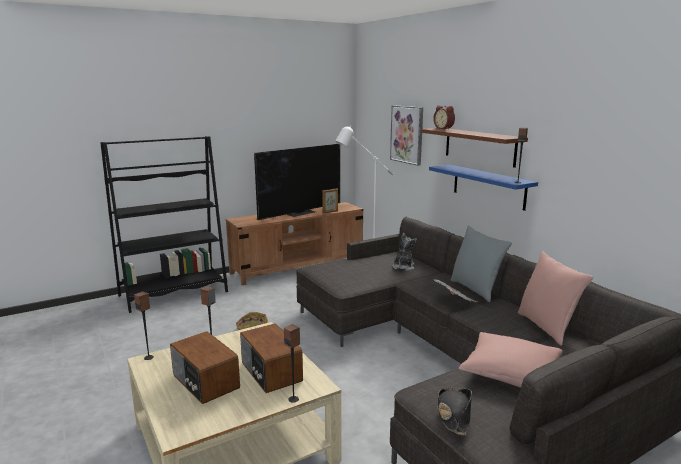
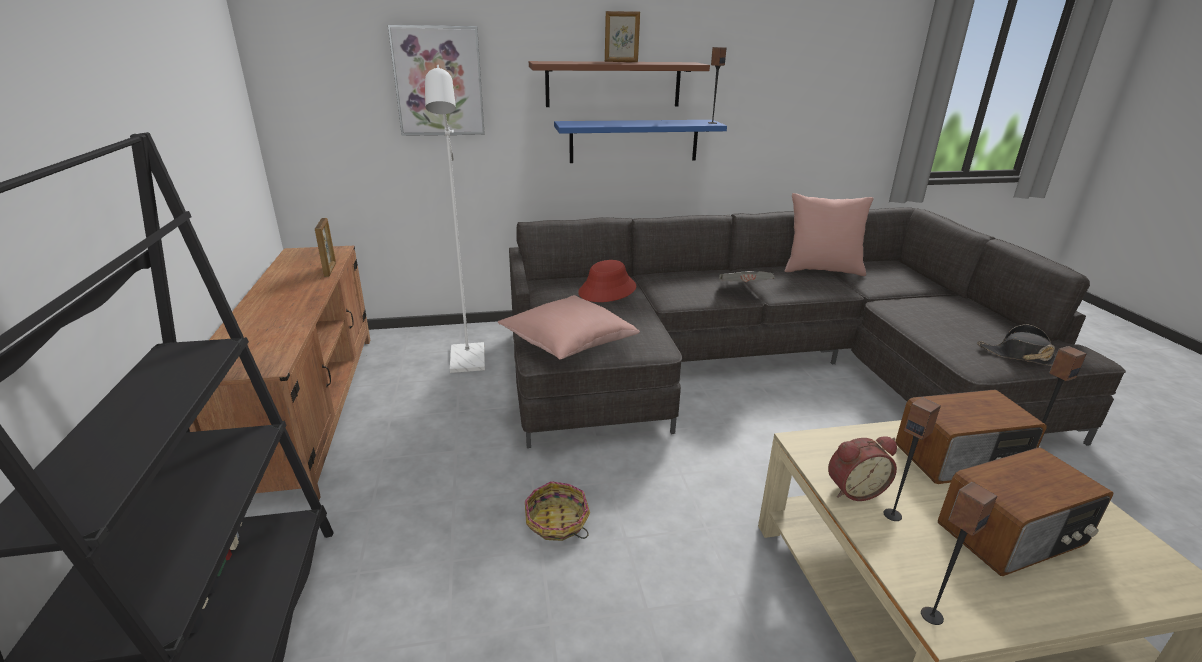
camera: 70 degrees left, 10 degrees up
television [254,144,340,220] -> none
plush toy [393,233,417,271] -> red hat [578,260,636,302]
alarm clock [433,105,455,130] -> alarm clock moved to [828,437,897,501]
grey pillow [450,225,512,302] -> none
pink pillow [459,332,563,388] -> pink pillow moved to [498,295,640,359]
none -> picture frame [605,11,640,62]

